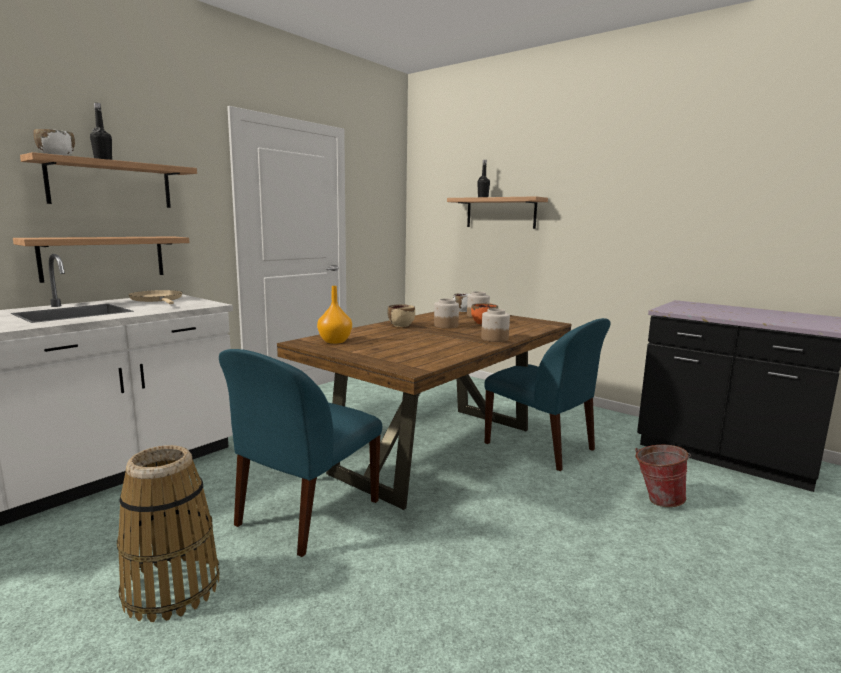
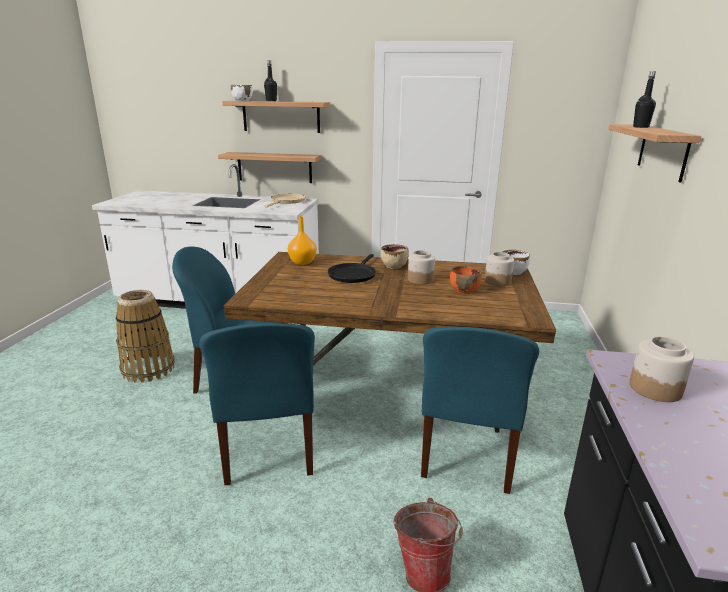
camera: 60 degrees right, 10 degrees up
jar [481,308,510,342] -> jar moved to [630,336,694,402]
none -> blue chair [199,323,315,485]
none -> black frying pan [328,254,376,283]

